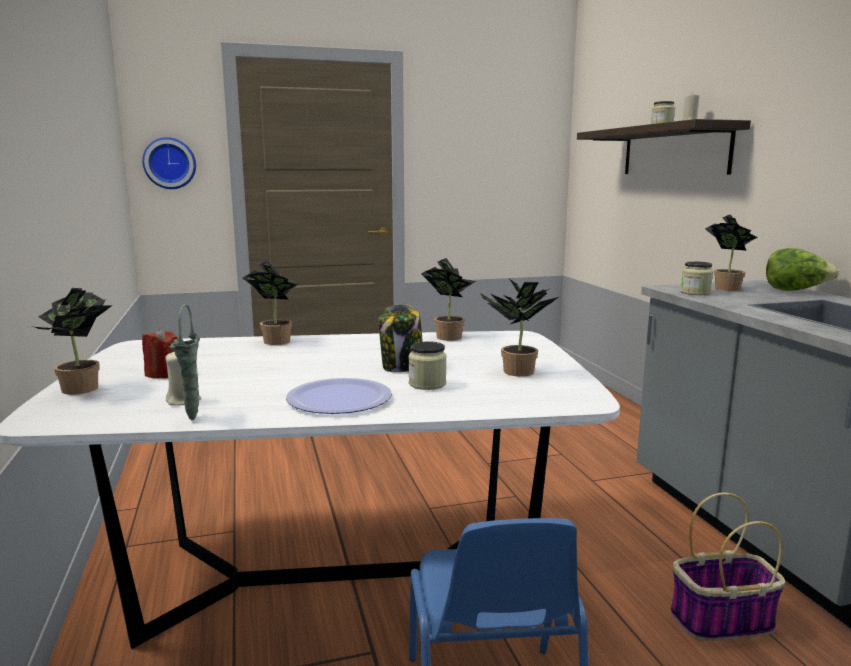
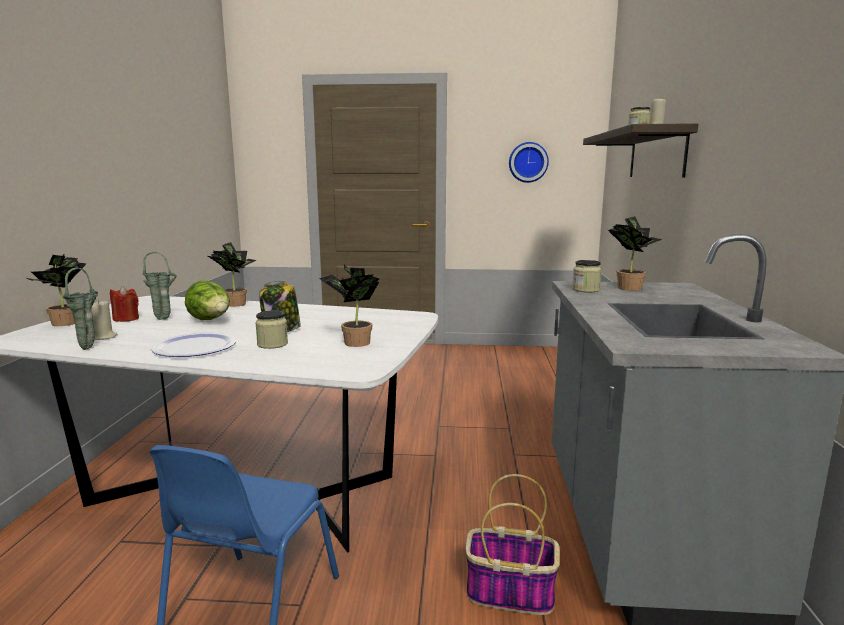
camera: 20 degrees right, 0 degrees up
wall clock [142,137,196,189] -> wall clock moved to [509,142,549,183]
potted plant [421,258,476,341] -> none
lettuce [766,248,840,291] -> lettuce moved to [185,281,230,320]
none -> green vase [142,252,177,320]

